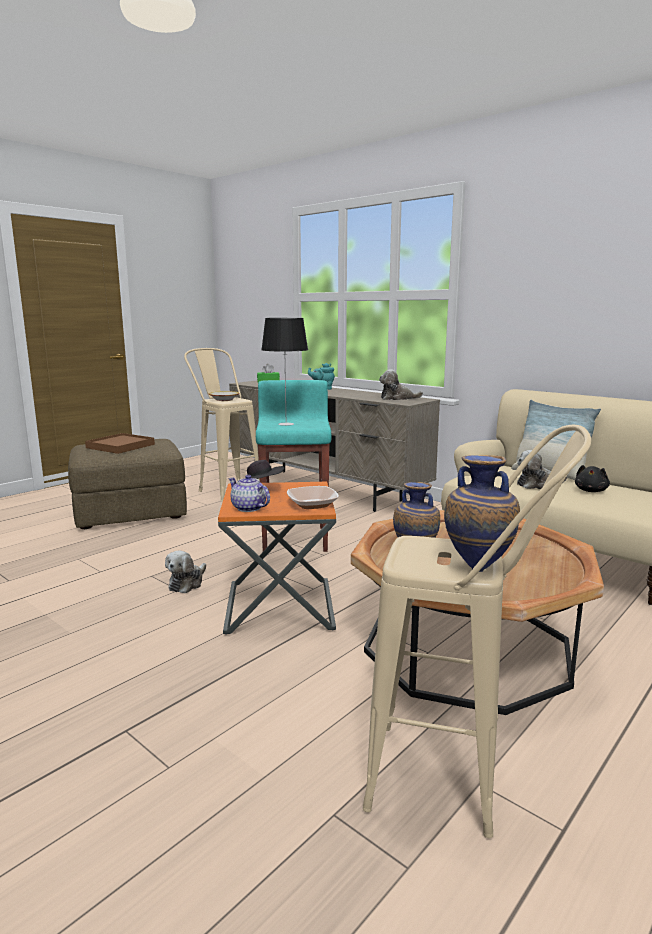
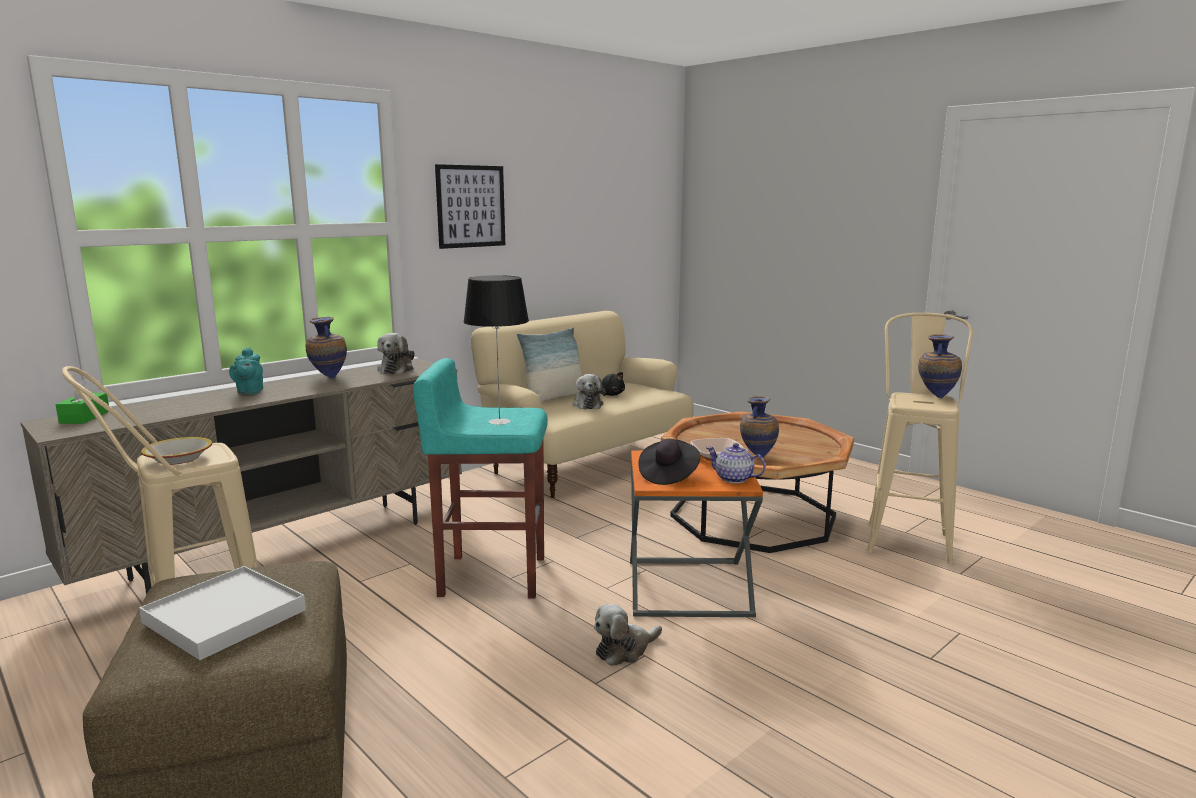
camera: 85 degrees left, 0 degrees up
brown tray [85,433,155,454] -> white tray [139,566,306,660]
plush toy [165,551,206,593] -> plush toy turned 120 degrees clockwise [594,604,662,666]
teapot [228,475,270,512] -> teapot turned 75 degrees clockwise [706,443,766,483]
none -> vase [306,317,347,378]
none -> picture [435,164,505,249]

